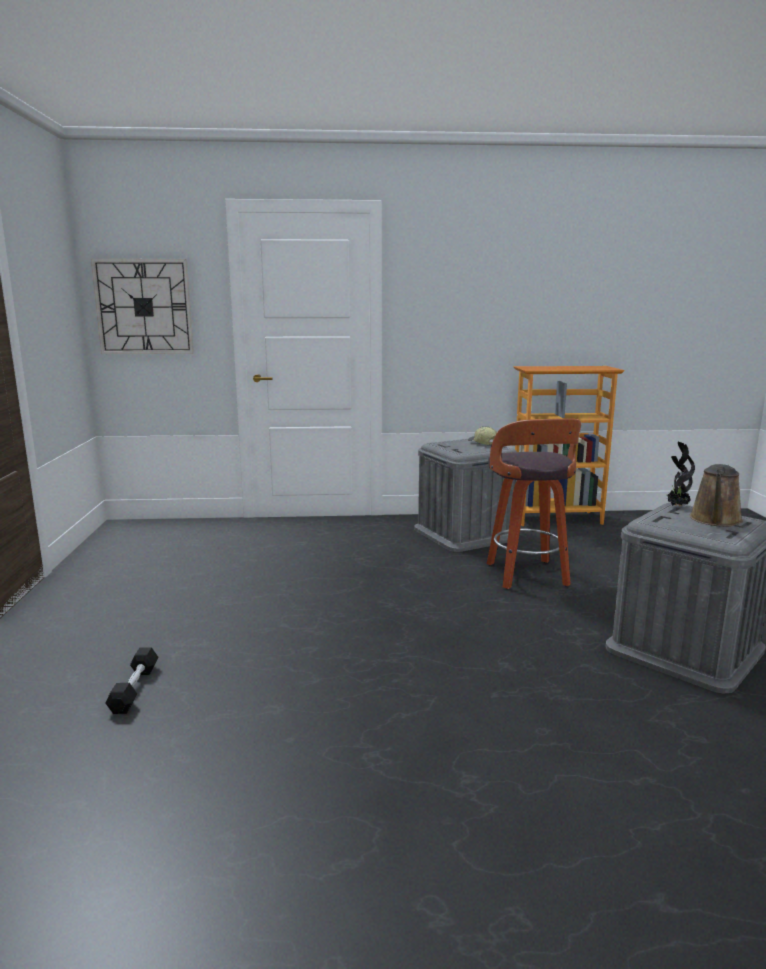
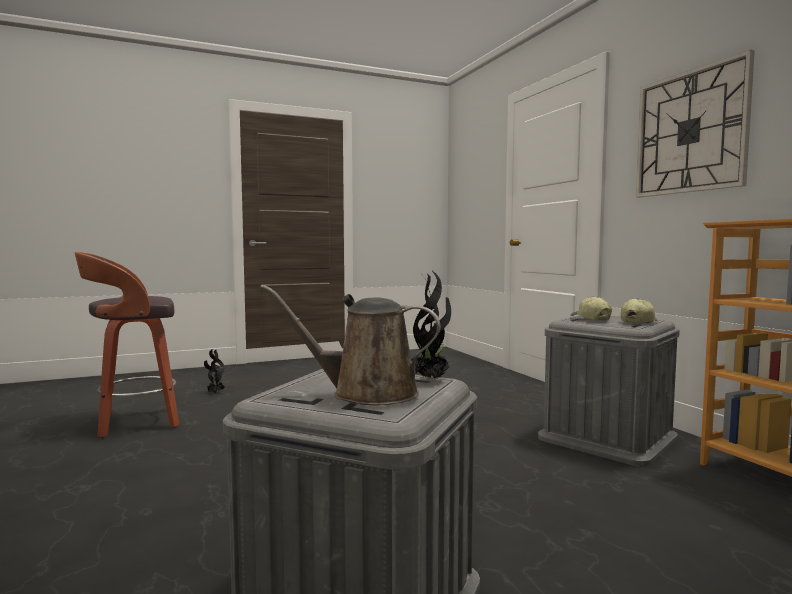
camera: 70 degrees right, 10 degrees down
wall clock [91,259,194,354] -> wall clock moved to [636,49,755,197]
black dumbbell [105,647,159,714] -> potted plant [204,349,224,393]
stool [487,419,581,589] -> stool moved to [75,252,179,438]
none -> cap [570,296,612,320]

